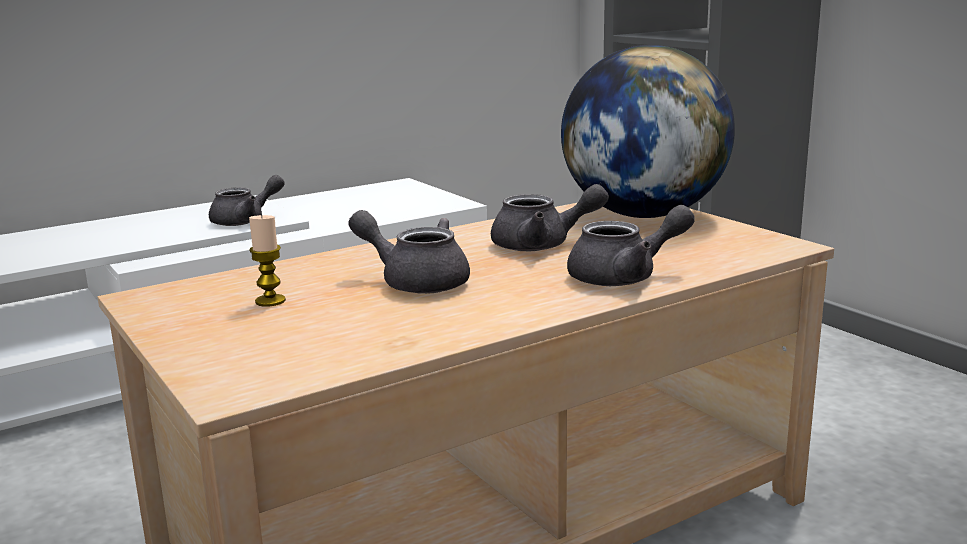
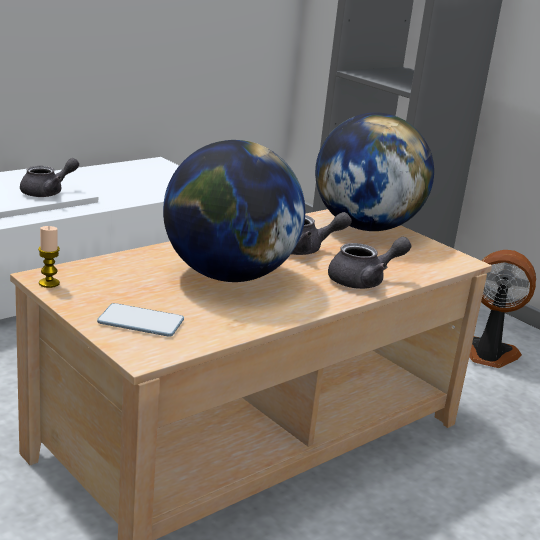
camera: 10 degrees left, 5 degrees up
candle [249,214,286,307] -> candle moved to [38,226,60,288]
grey teapot [348,210,470,294] -> globe [163,140,305,282]
none -> phone [97,303,184,337]
none -> fan [469,250,536,368]

